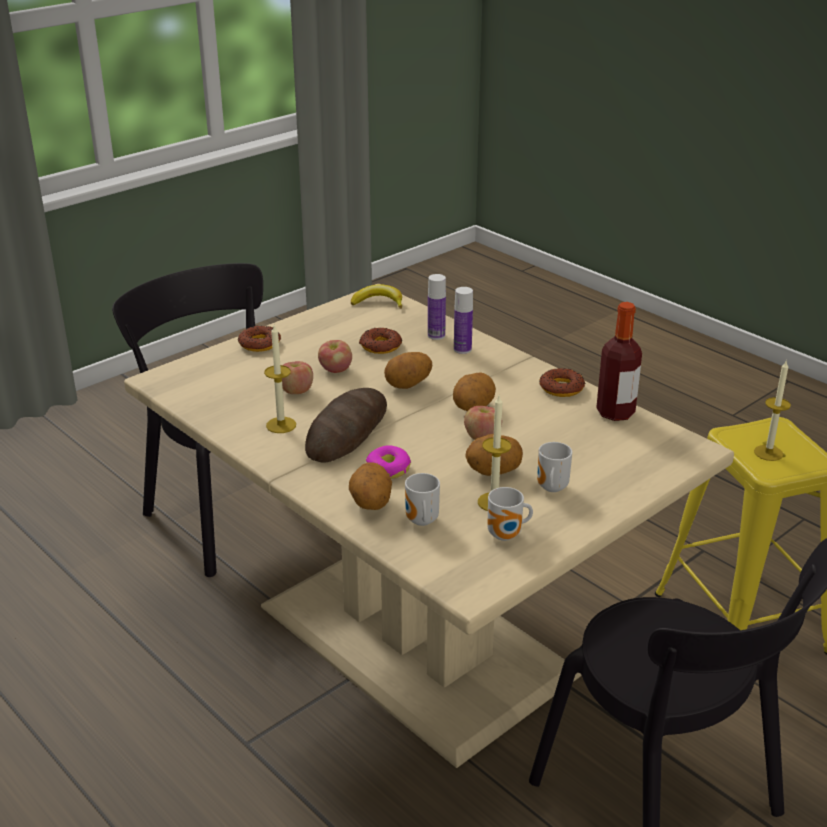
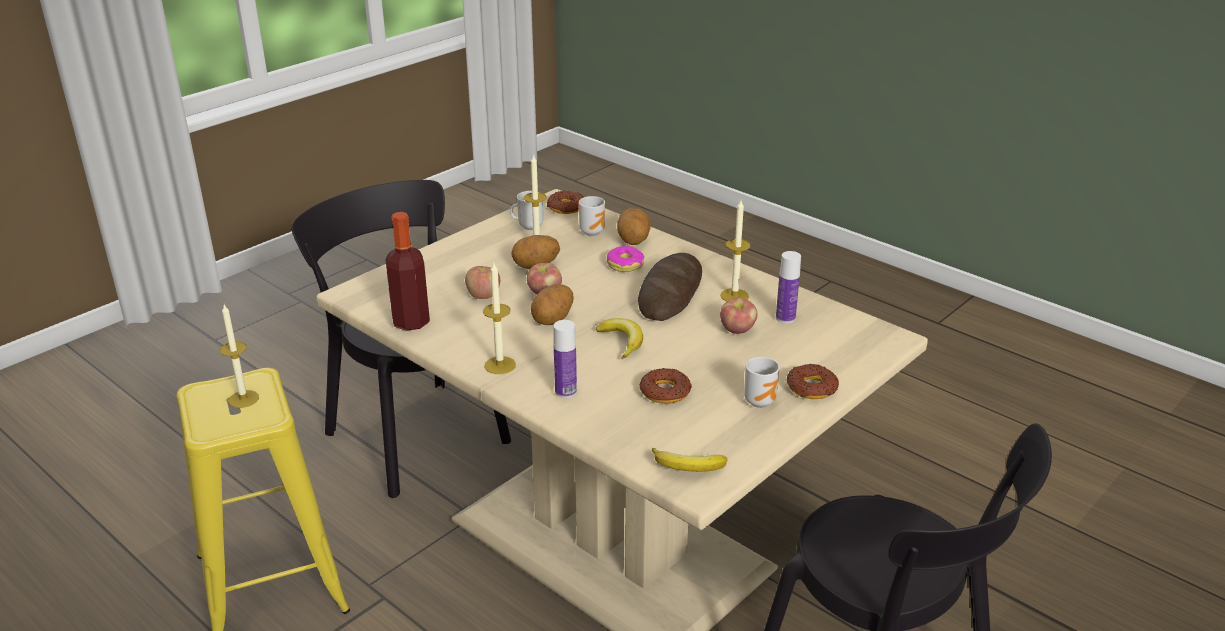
camera: 175 degrees right, 0 degrees up
apple [318,340,352,373] -> apple moved to [465,266,500,299]
potato [384,352,432,389] -> banana [596,318,643,359]
bottle [428,274,446,340] -> bottle moved to [776,251,801,323]
mug [537,442,572,492] -> mug moved to [744,357,780,408]
donut [539,368,585,397] -> donut moved to [547,191,584,214]
none -> candle [483,263,516,374]

